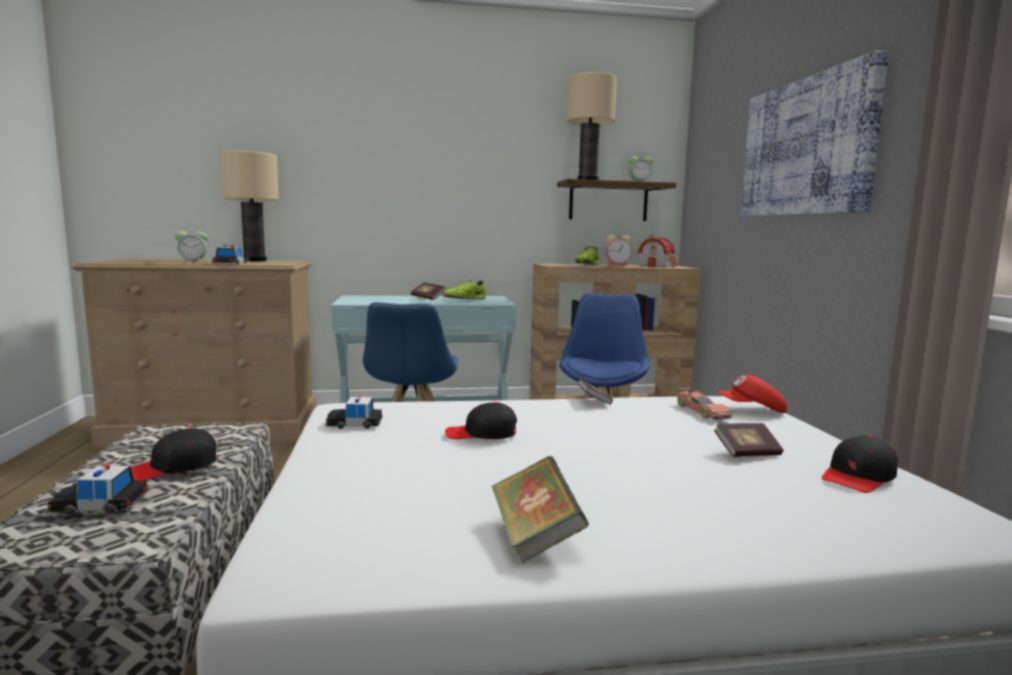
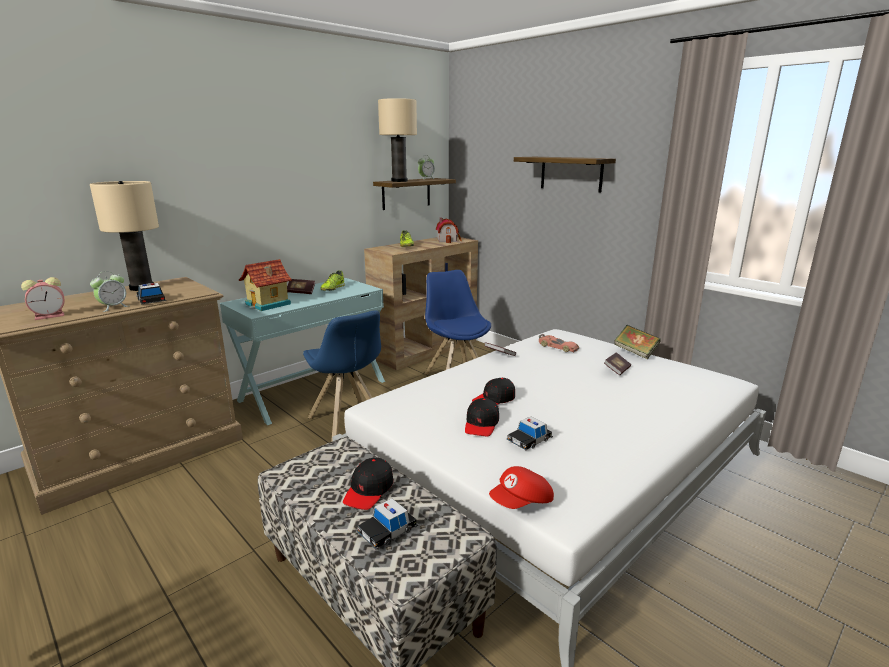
camera: 35 degrees left, 10 degrees up
toy car [325,396,383,429] -> toy car moved to [507,416,553,450]
book [491,456,589,563] -> book moved to [614,325,661,359]
alarm clock [605,235,632,267] -> alarm clock moved to [21,277,65,320]
red cap [718,375,787,413] -> red cap moved to [489,466,554,509]
picture [740,50,889,216] -> shelf [514,157,616,192]
black cap [822,435,898,493] -> black cap moved to [465,398,499,437]
none -> toy house [239,259,292,311]

